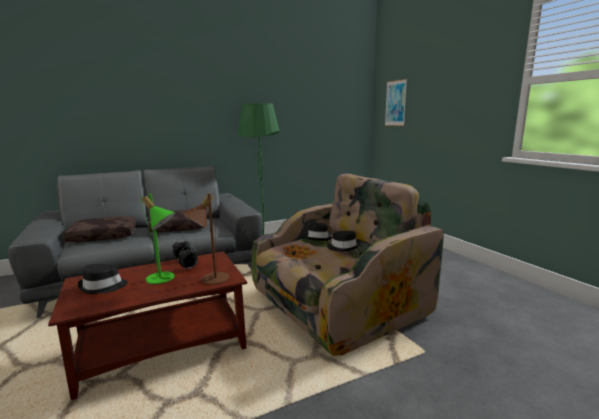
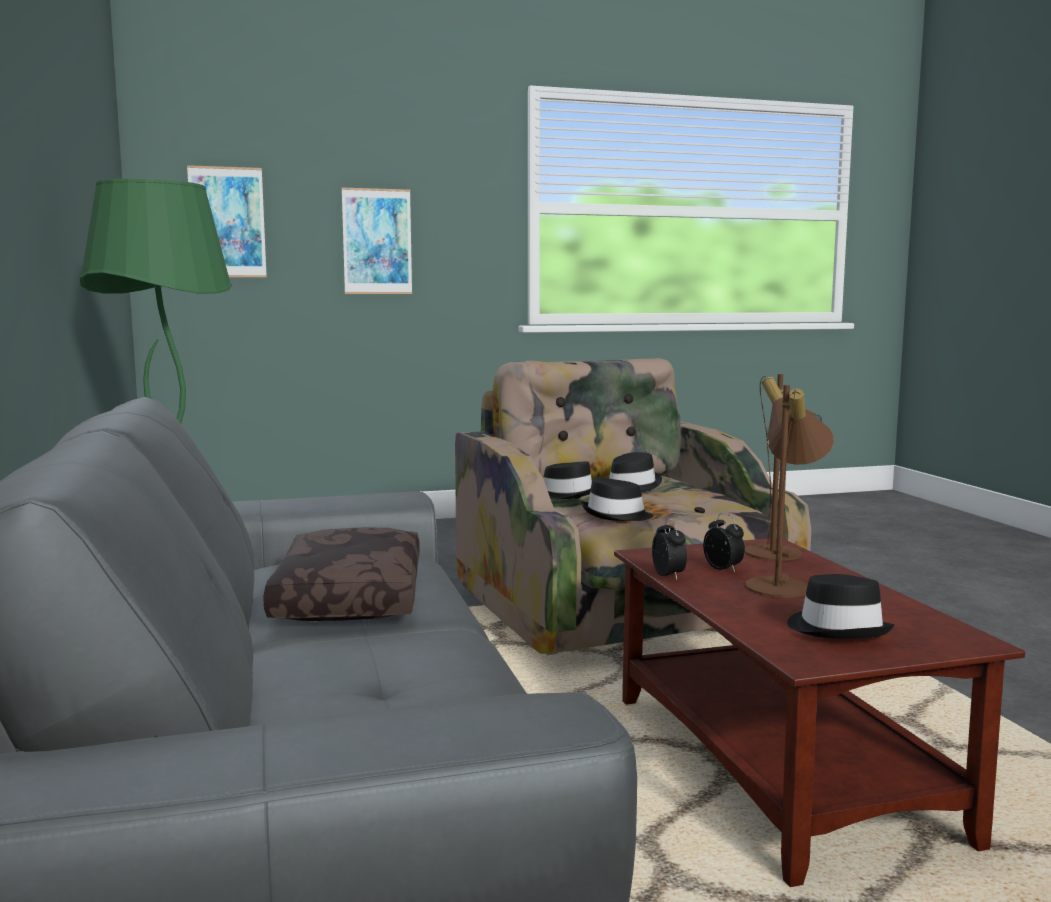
camera: 80 degrees left, 5 degrees down
brown pillow [64,216,136,242] -> none
green table lamp [140,194,176,284] -> brown table lamp [745,385,834,598]
none -> picture [342,188,412,294]
none -> black hat [581,477,653,521]

